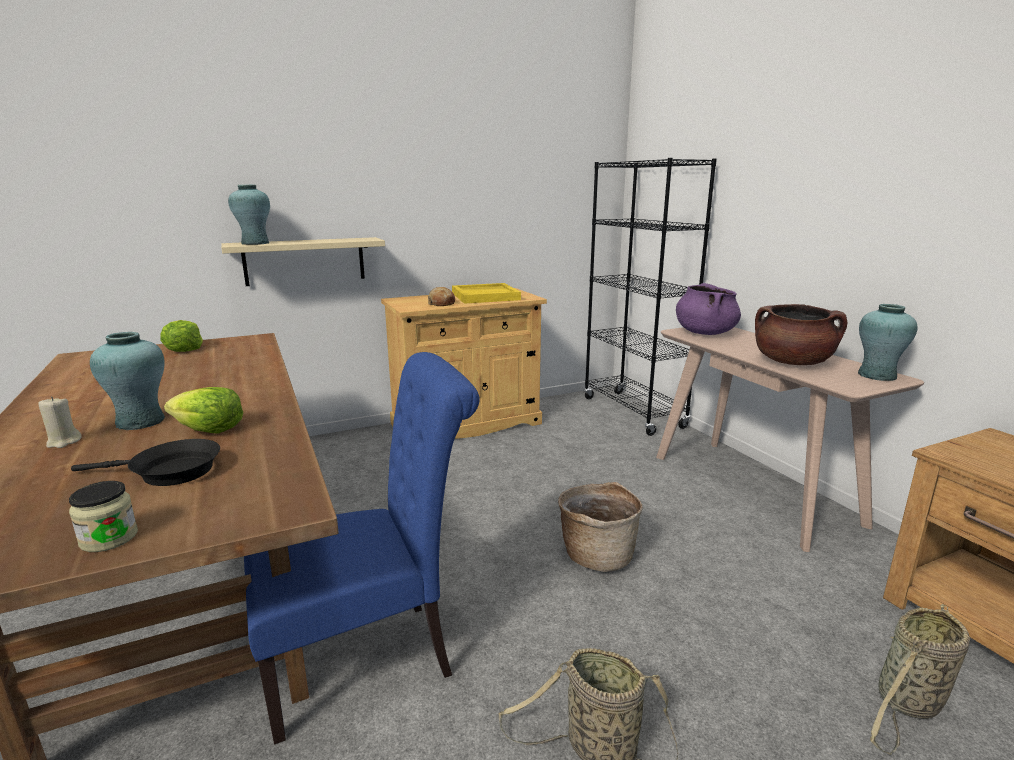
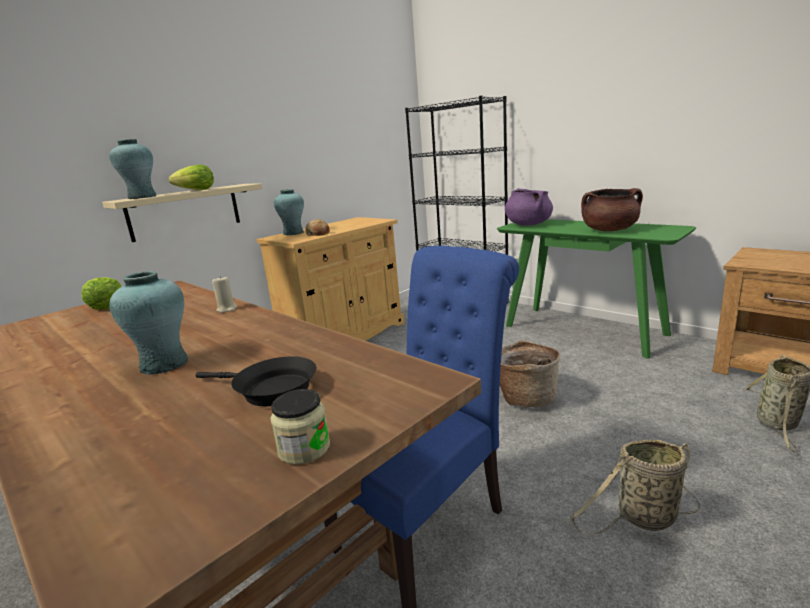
camera: 20 degrees left, 0 degrees up
beige candle [38,396,81,448] -> beige candle moved to [212,276,237,313]
black frying pan [71,439,220,486] -> black frying pan turned 45 degrees clockwise [195,356,316,406]
lettuce [164,387,243,434] -> lettuce moved to [169,165,214,190]
yellow tray [452,283,521,304] -> none
beige console table [656,327,924,552] -> green console table [497,219,696,359]
turquoise vase [858,304,917,381] -> turquoise vase moved to [274,189,304,235]

